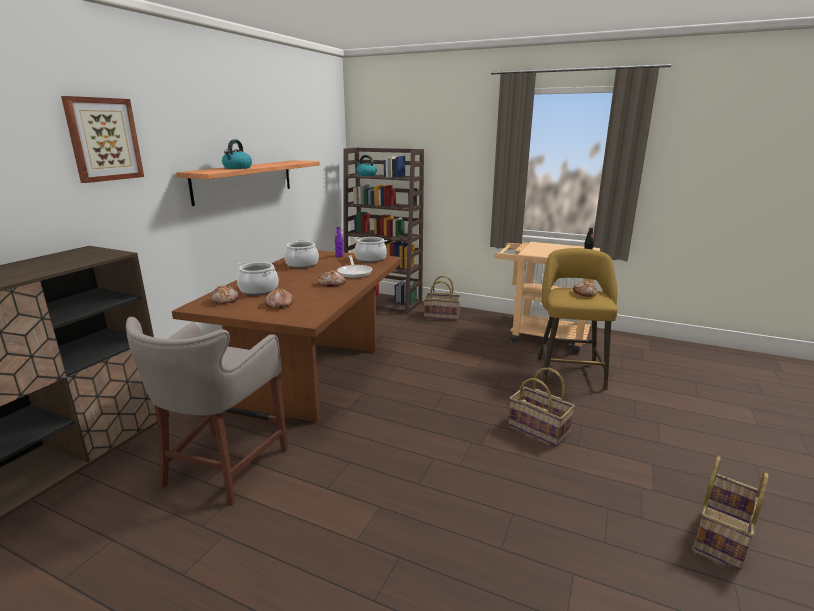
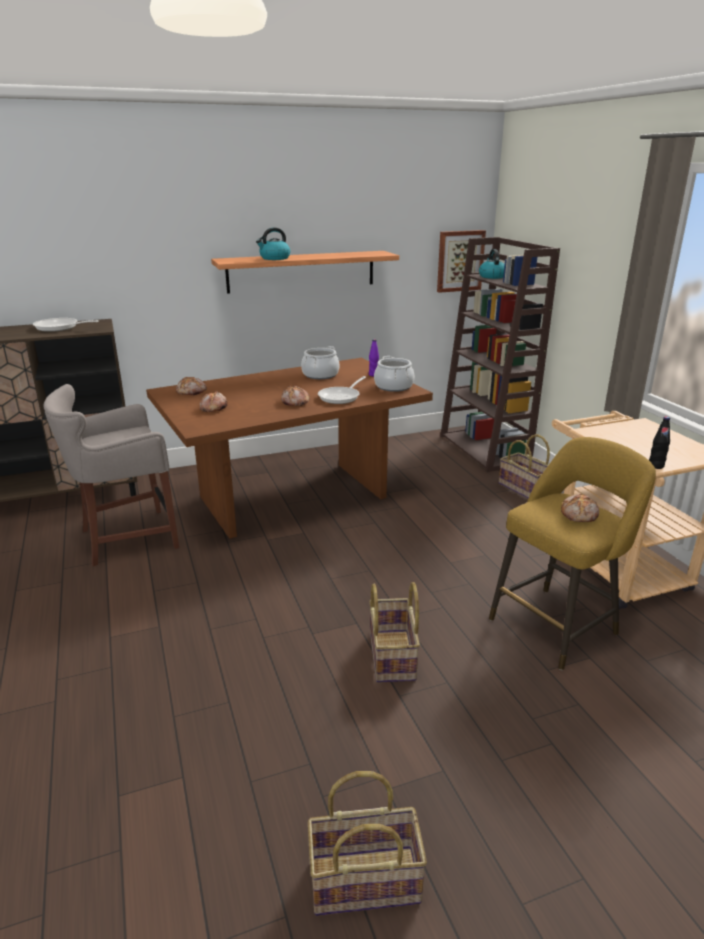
camera: 45 degrees right, 5 degrees up
picture [61,96,144,183] -> picture moved to [437,230,486,293]
cooking pot [237,262,279,295] -> none
none -> frying pan [33,318,99,332]

